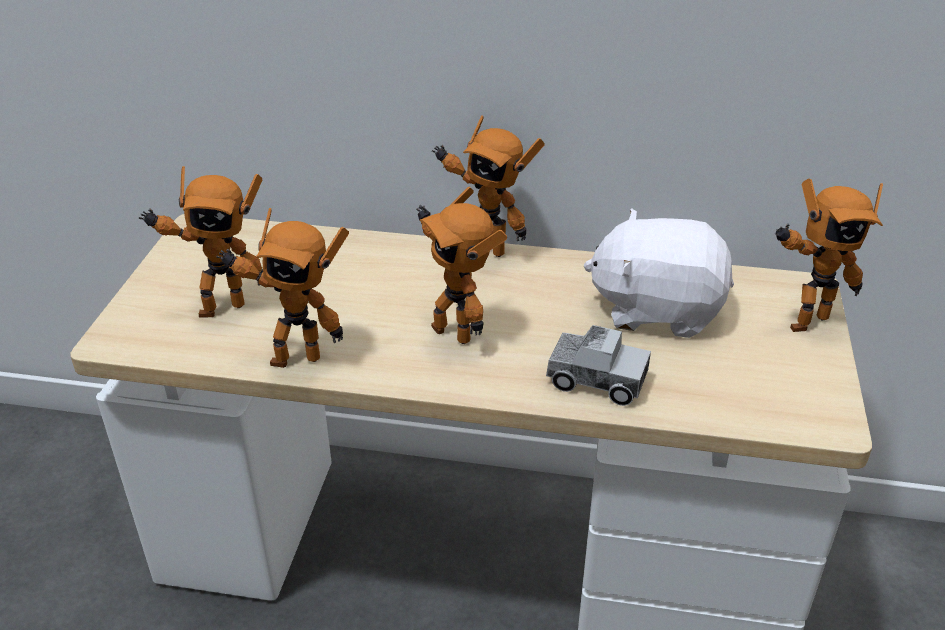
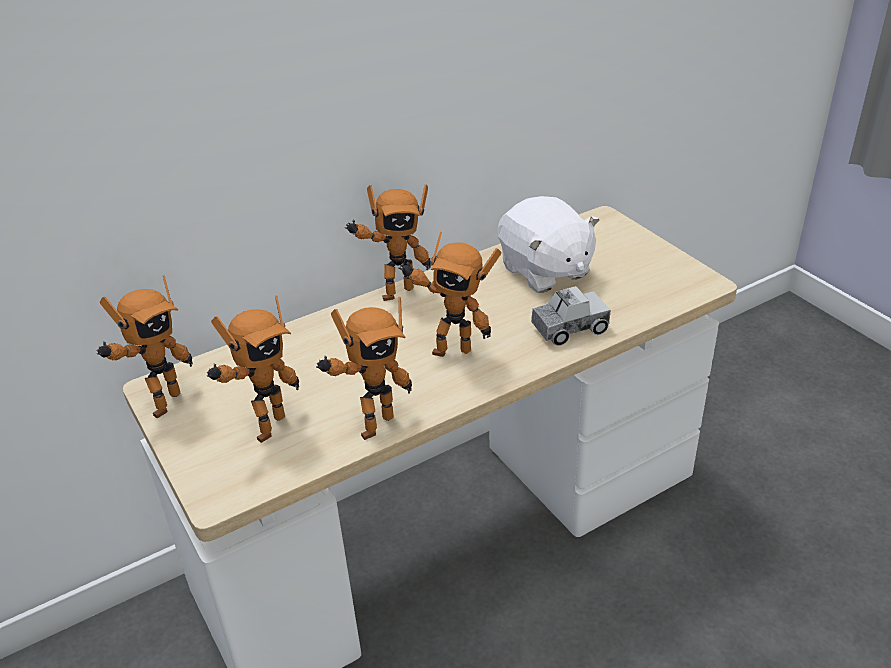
camera: 40 degrees left, 0 degrees up
white plush toy [583,208,734,338] -> white plush toy turned 90 degrees counterclockwise [498,196,600,293]
toy robot [775,179,883,332] -> toy robot moved to [97,275,193,418]

